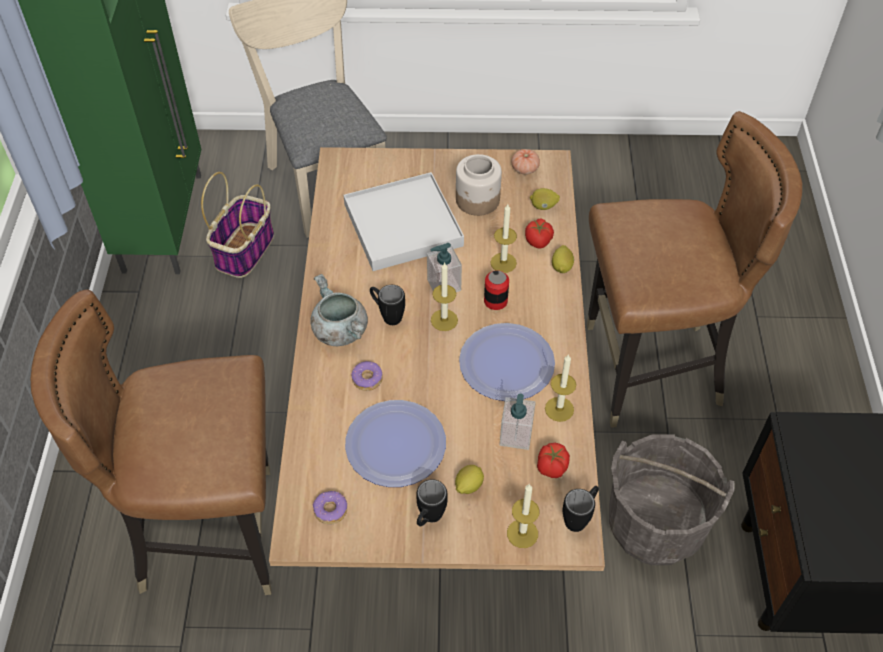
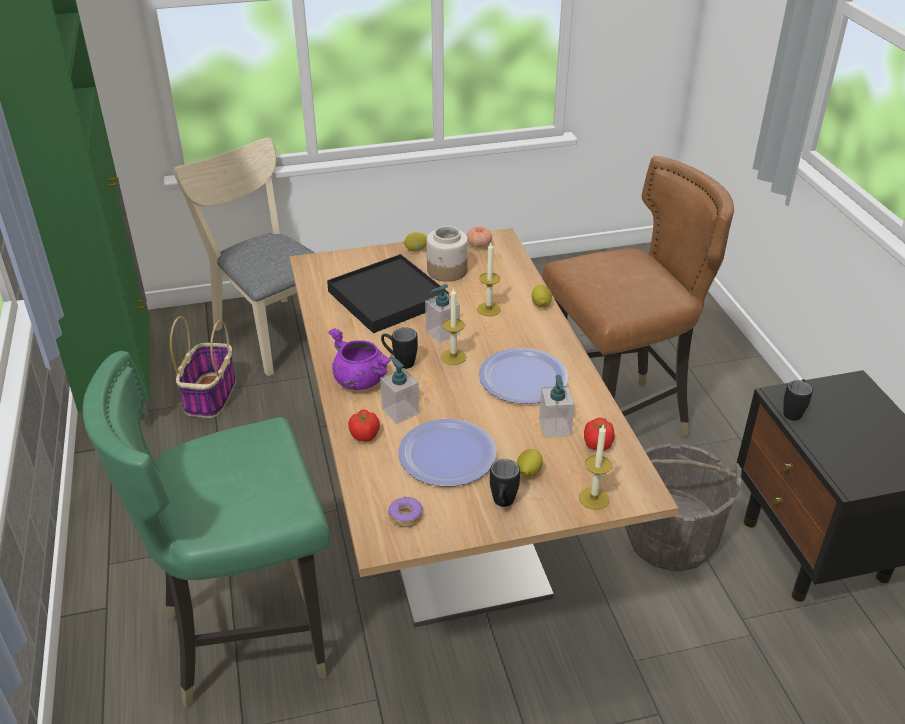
camera: 15 degrees left, 15 degrees down
brown chair [30,289,271,595] -> green chair [83,351,330,708]
grey cooking pot [310,274,368,346] -> purple cooking pot [329,328,391,390]
white tray [344,172,464,271] -> black tray [327,254,449,333]
donut [351,361,383,391] -> soap dispenser [380,356,420,424]
can [484,270,509,310] -> none
tomato [525,219,554,249] -> tomato moved to [348,409,380,442]
lemon [530,188,560,210] -> lemon moved to [403,232,427,252]
candle [545,354,576,422] -> none
black mug [563,486,599,532] -> black mug moved to [783,379,813,421]

